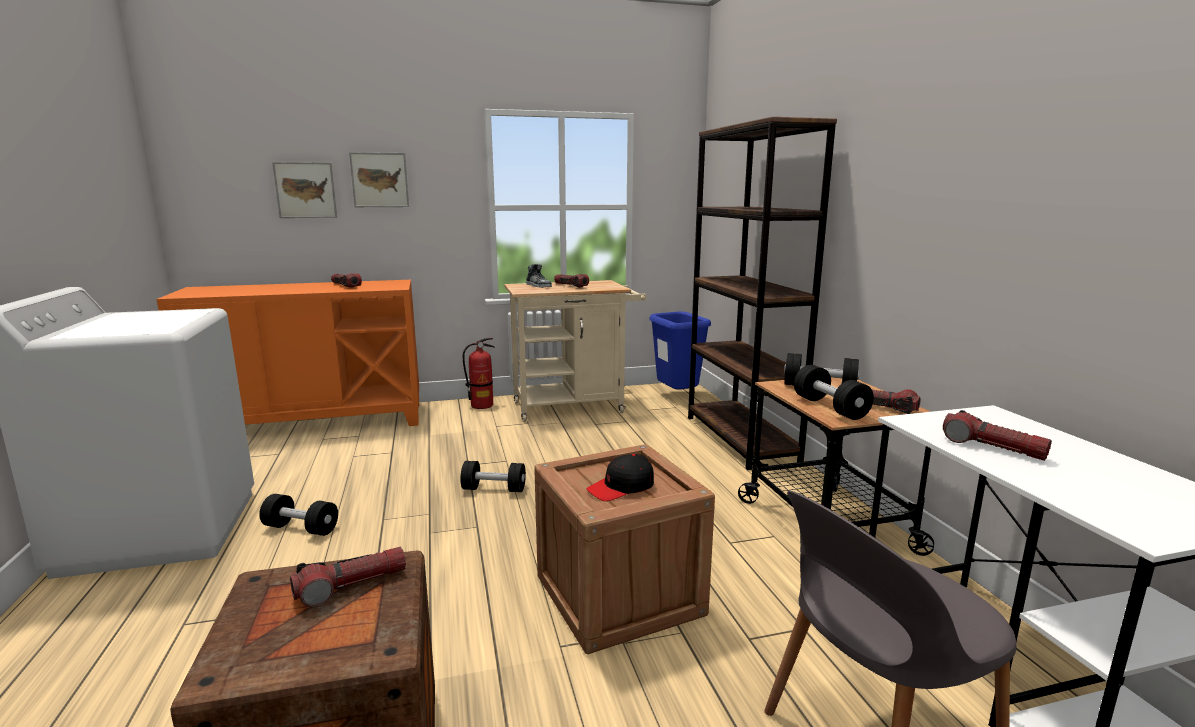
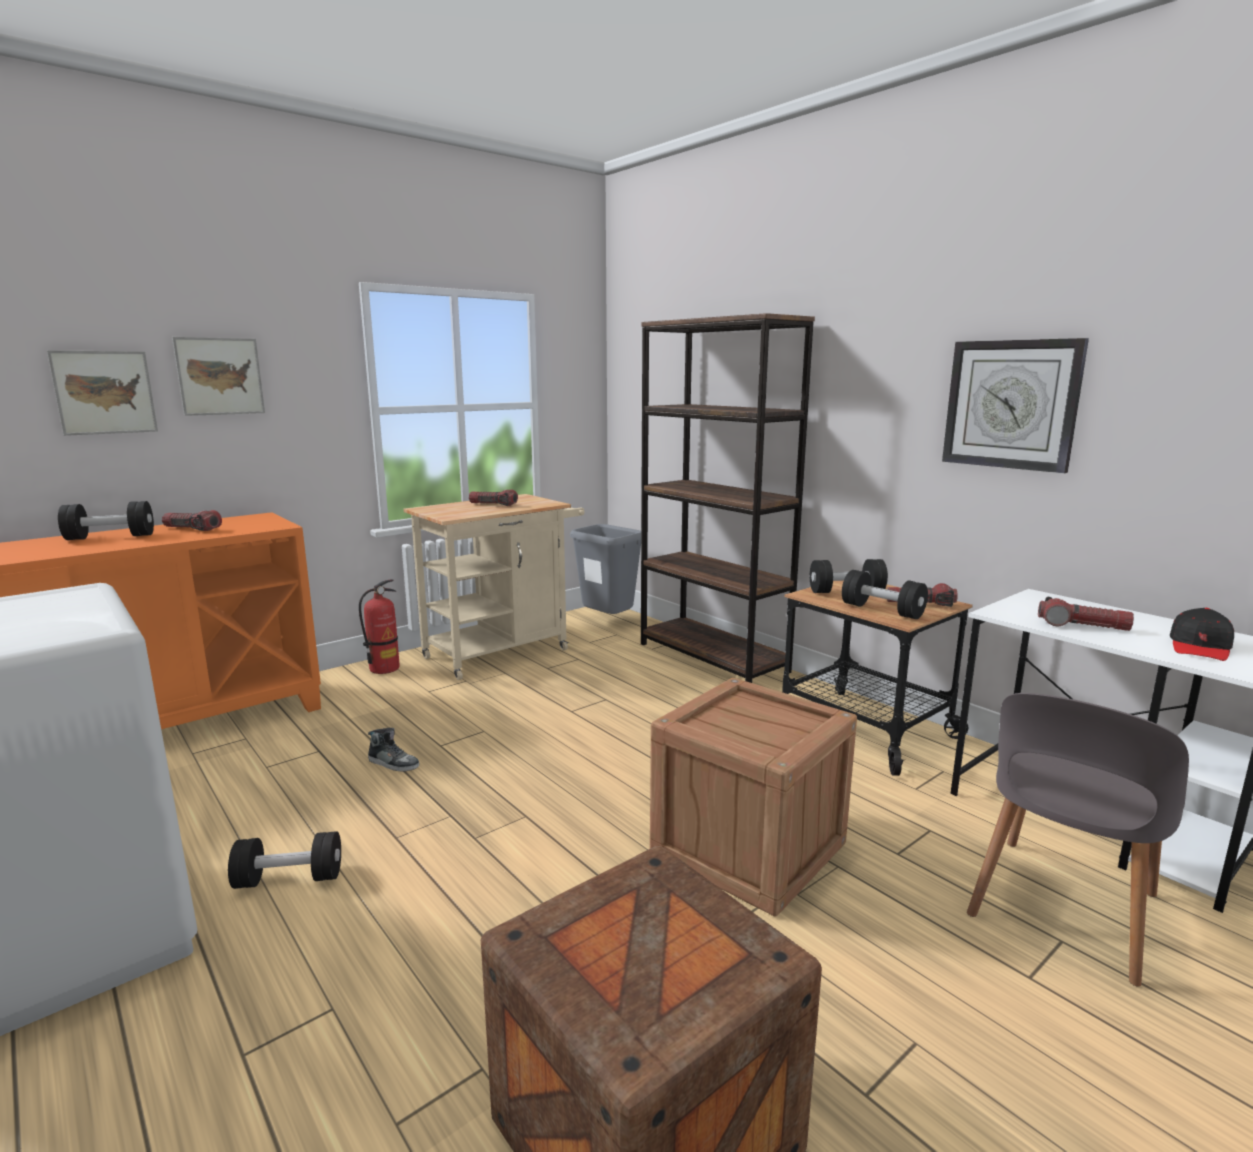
camera: 25 degrees left, 0 degrees up
flashlight [290,547,406,607] -> none
black dumbbell [460,461,526,492] -> black dumbbell moved to [58,501,154,540]
shoe [526,264,552,288] -> shoe moved to [368,728,419,772]
black cap [587,454,654,501] -> black cap moved to [1170,608,1234,661]
blue trash can [649,311,711,390] -> grey trash can [570,524,641,614]
none -> wall clock [942,338,1089,473]

